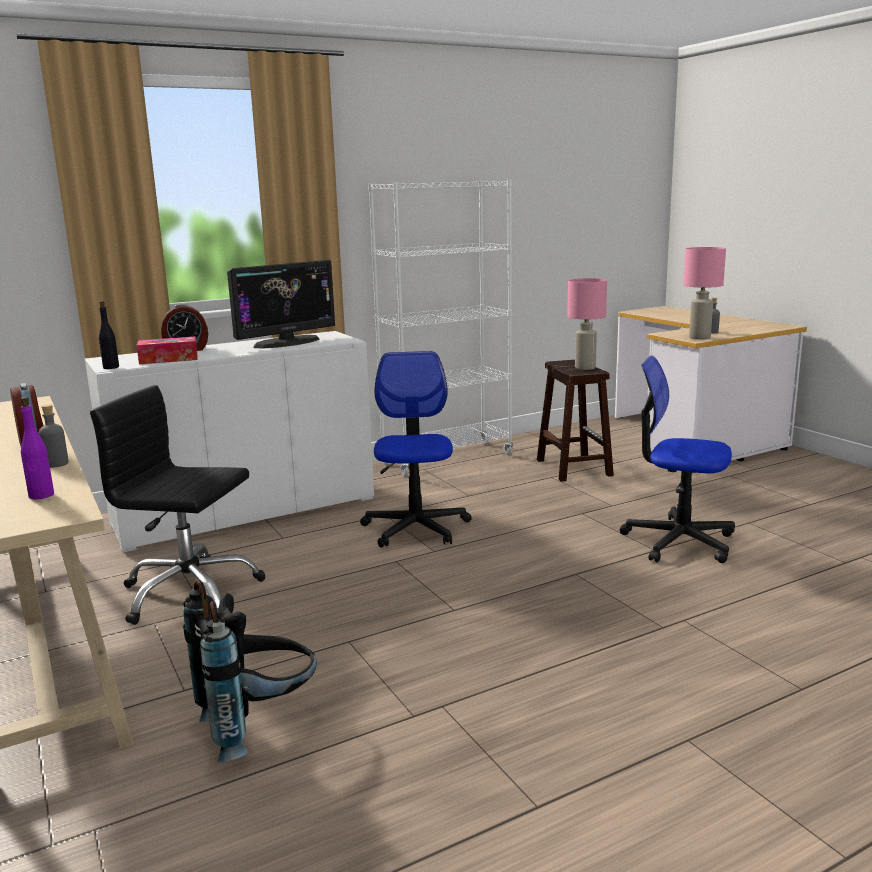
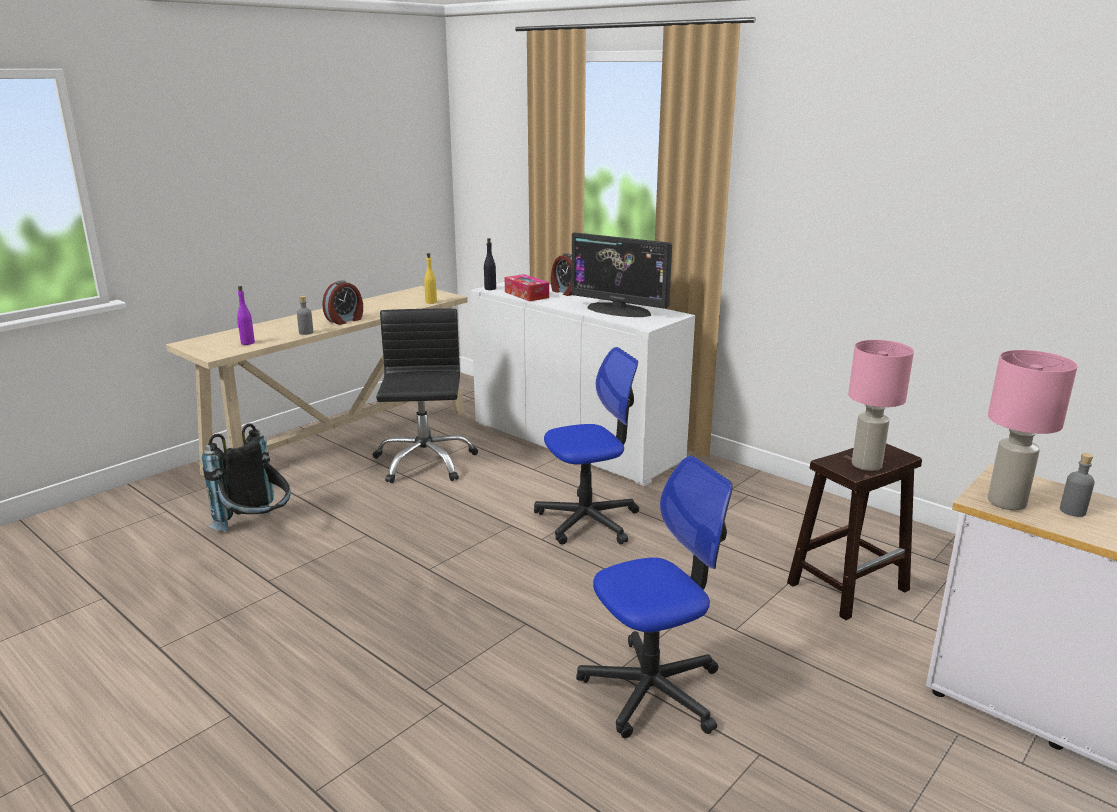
camera: 70 degrees right, 5 degrees up
white bookcase [368,180,513,476] -> none
office chair [620,356,735,563] -> office chair turned 60 degrees clockwise [576,456,733,738]
none -> yellow bottle [424,253,437,304]

